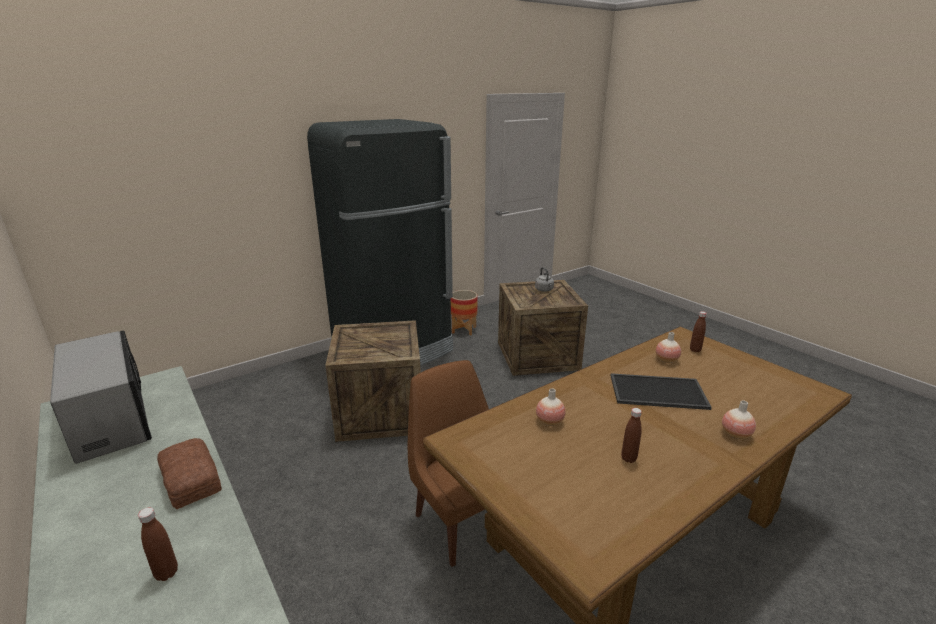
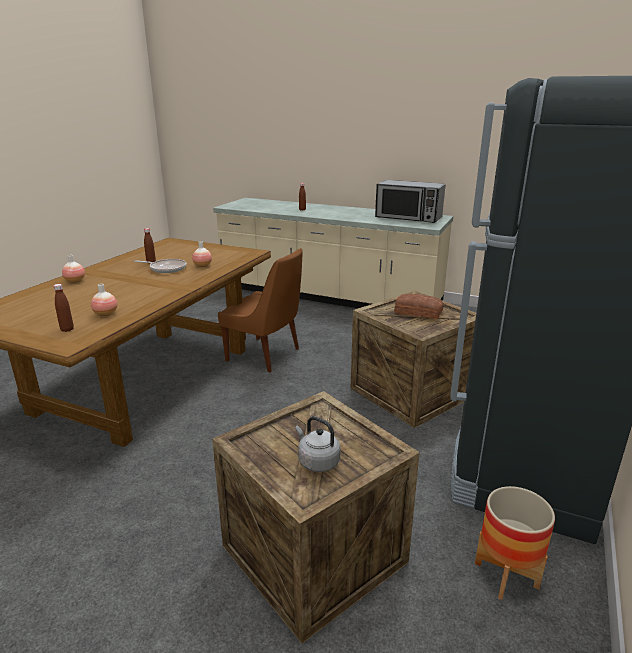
camera: 150 degrees right, 0 degrees up
bread [157,438,222,509] -> bread moved to [394,294,443,319]
tray [611,373,712,410] -> none
none -> frying pan [134,259,187,273]

